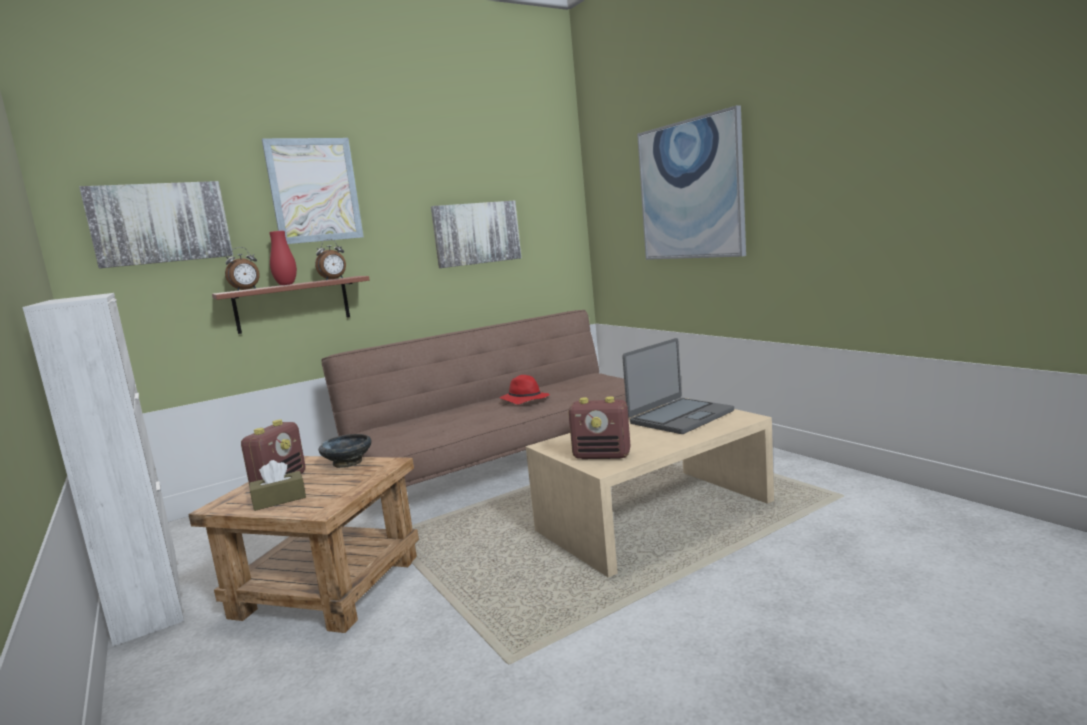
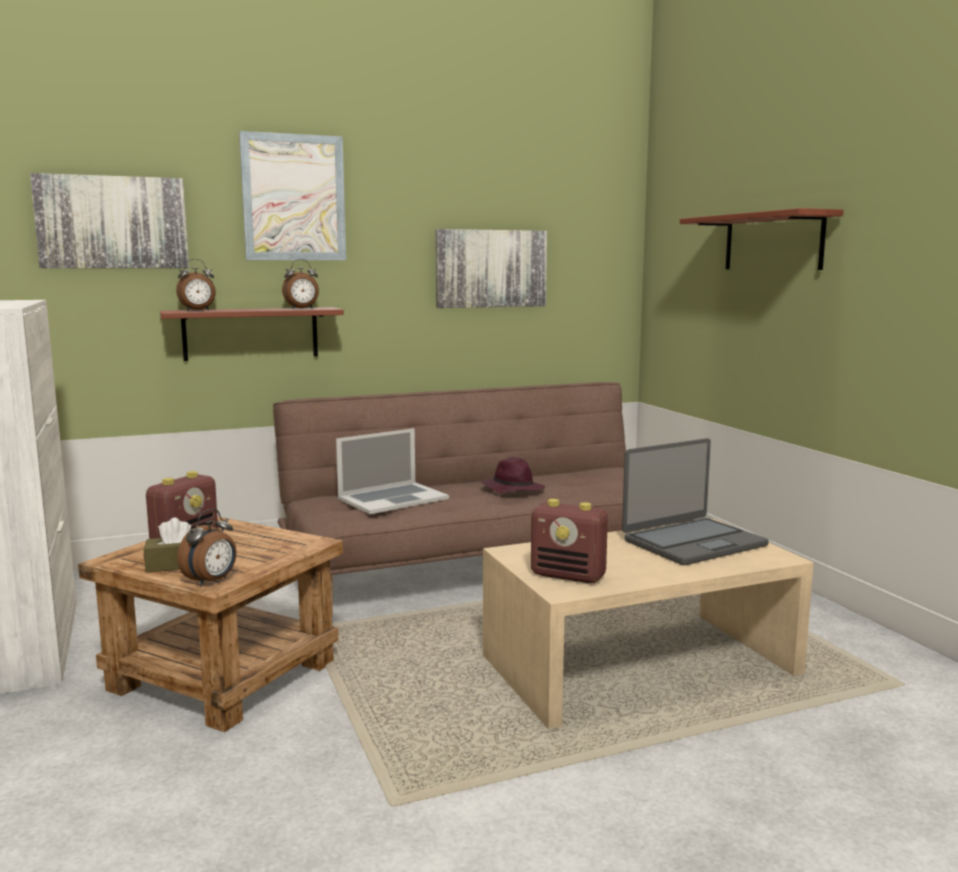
camera: 10 degrees right, 0 degrees up
red vase [269,231,297,285] -> none
black bowl [318,434,372,468] -> none
red hat [500,375,550,404] -> purple hat [481,457,545,494]
picture [637,105,746,260] -> shelf [680,208,844,270]
none -> alarm clock [177,509,236,586]
none -> laptop [336,428,449,514]

